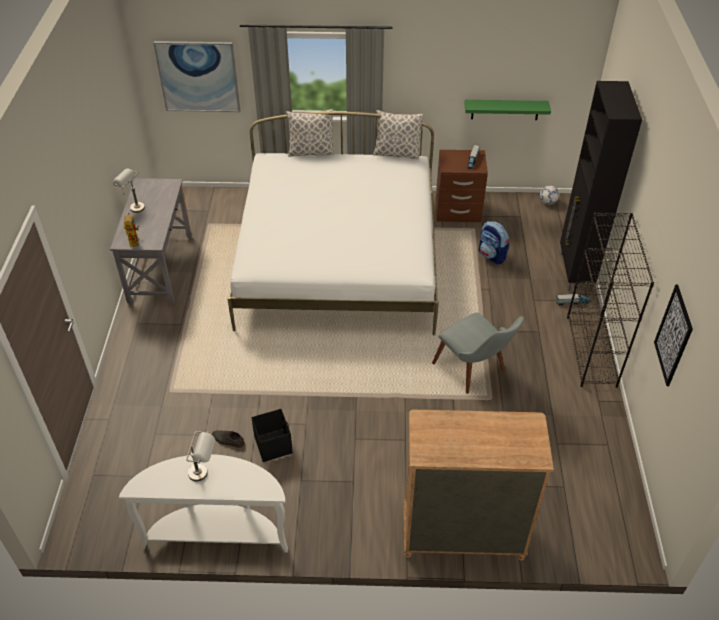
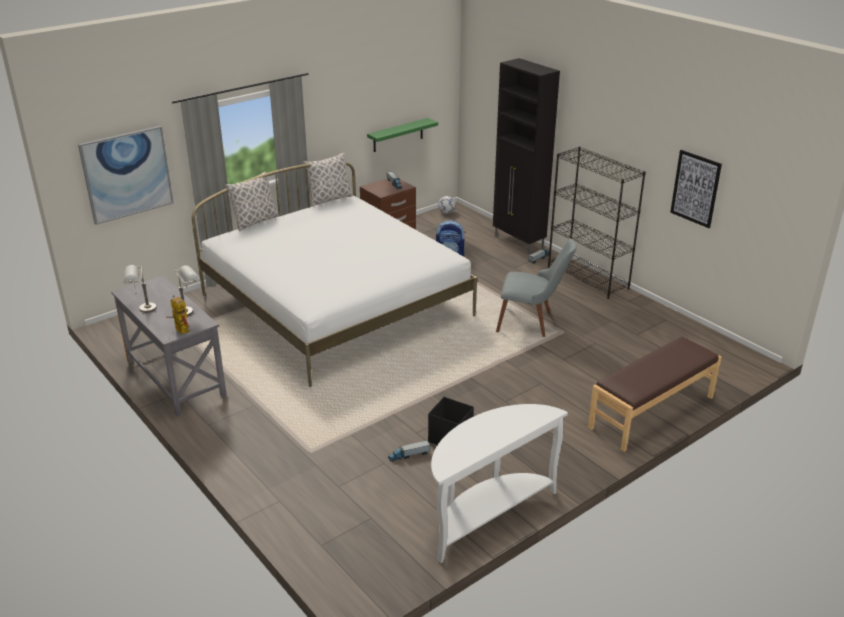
camera: 40 degrees left, 15 degrees down
grey table lamp [186,431,215,481] -> grey table lamp moved to [174,265,200,316]
grey shoe [212,430,245,448] -> toy truck [388,440,430,462]
brown dresser [404,410,554,561] -> brown bench [588,336,722,452]

